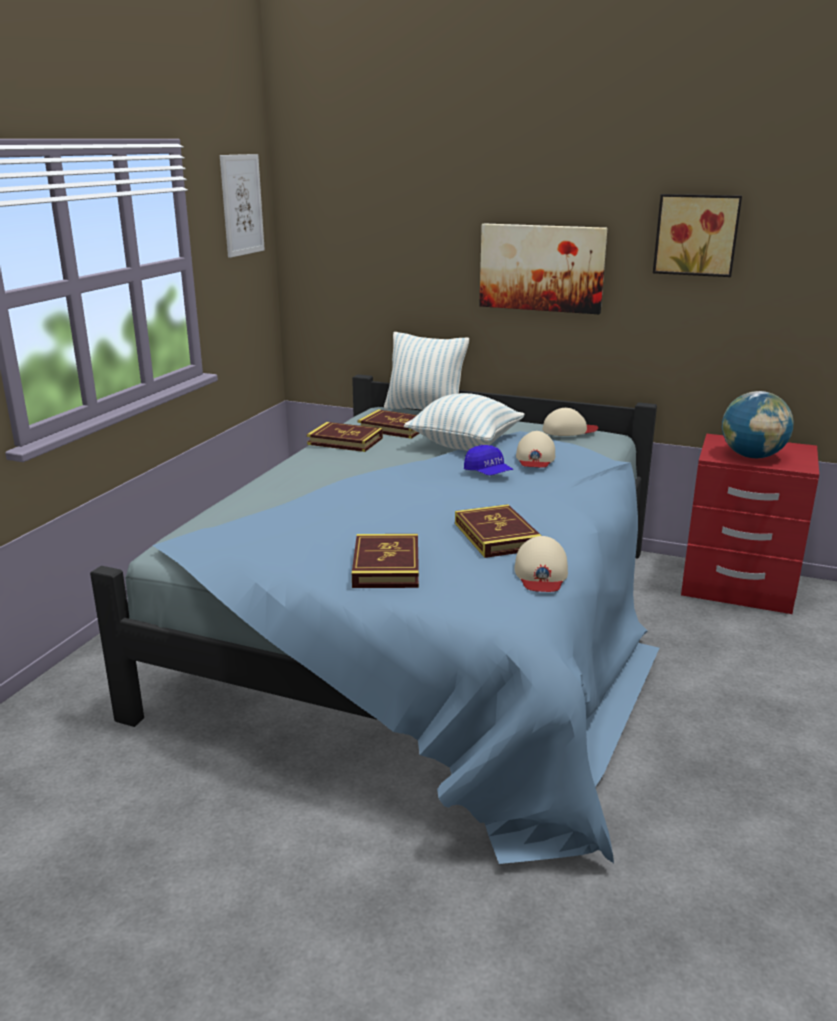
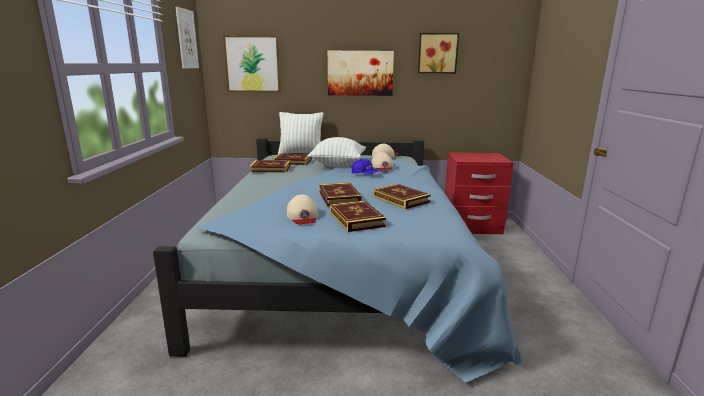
camera: 20 degrees left, 5 degrees down
beige cap [514,536,568,592] -> beige cap moved to [287,195,318,224]
globe [722,391,794,458] -> none
none -> picture [223,35,281,92]
none -> book [319,183,362,206]

